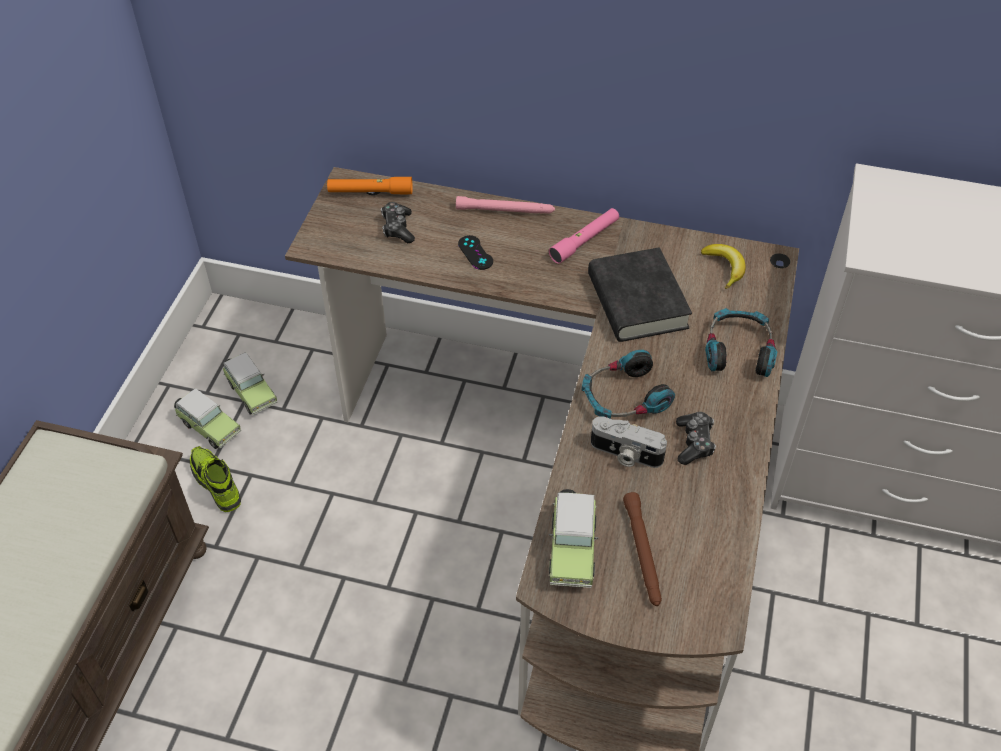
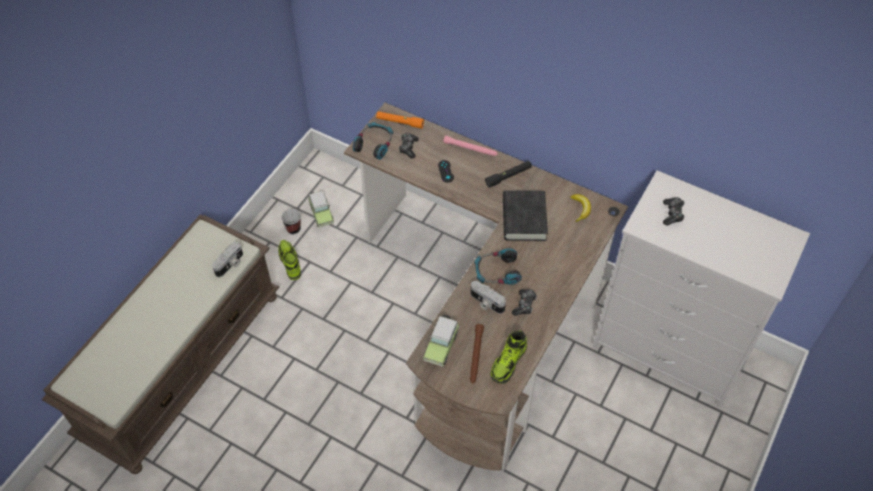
camera: 15 degrees right, 5 degrees up
toy car [174,388,241,449] -> cup [281,209,301,234]
pink flashlight [549,208,619,264] -> black flashlight [485,161,532,188]
headphones [705,308,777,377] -> headphones moved to [353,122,393,160]
none -> camera [212,242,243,277]
none -> shoe [490,331,527,384]
none -> game controller [663,197,685,226]

